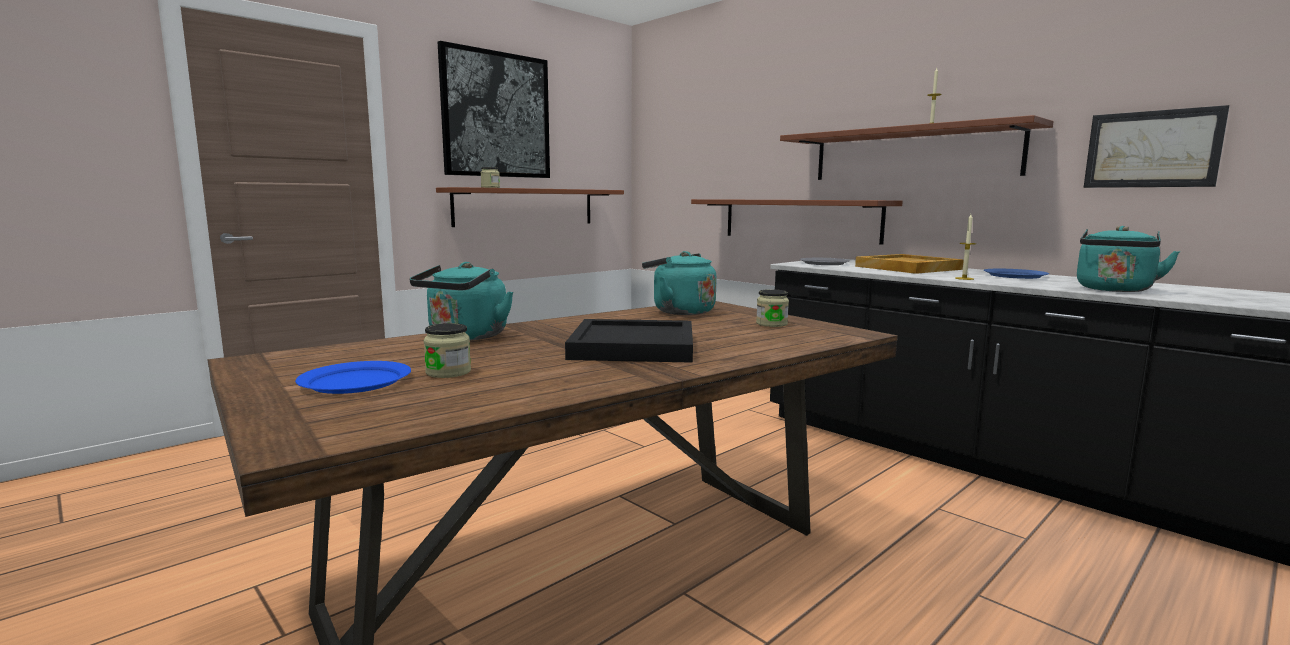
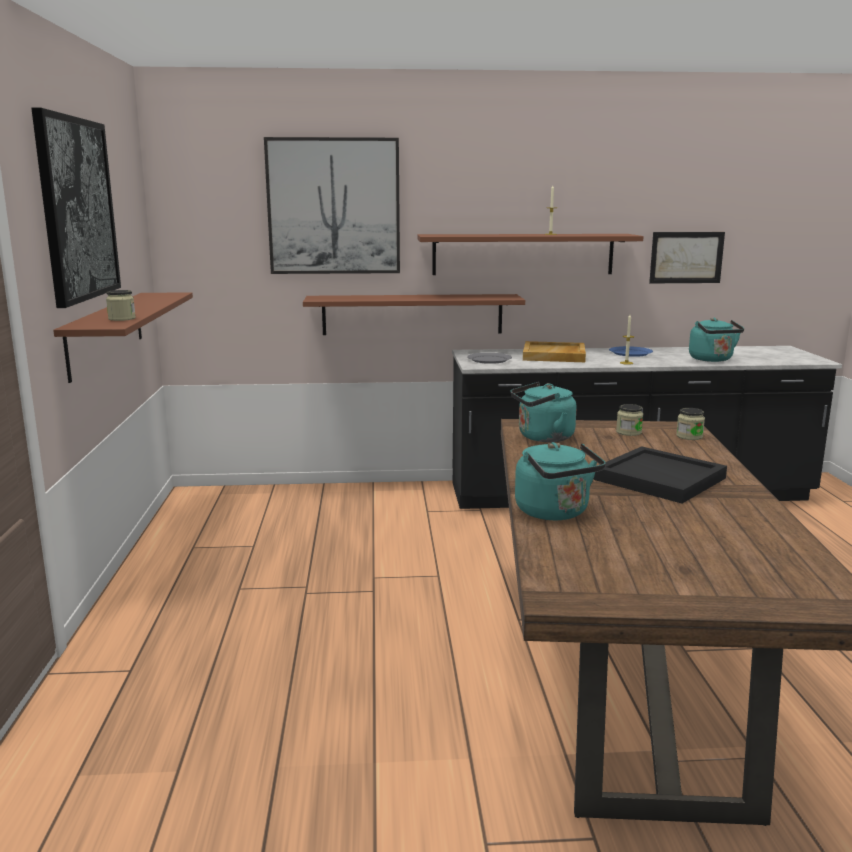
camera: 50 degrees left, 5 degrees up
blue plate [295,361,411,394] -> none
jar [423,323,471,378] -> jar moved to [676,408,705,440]
none -> picture [264,137,400,274]

